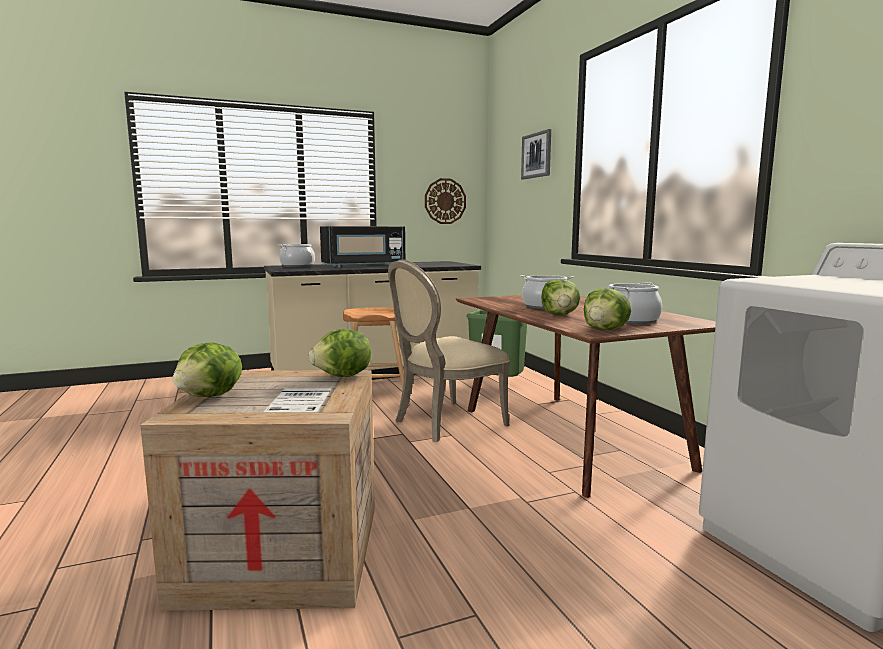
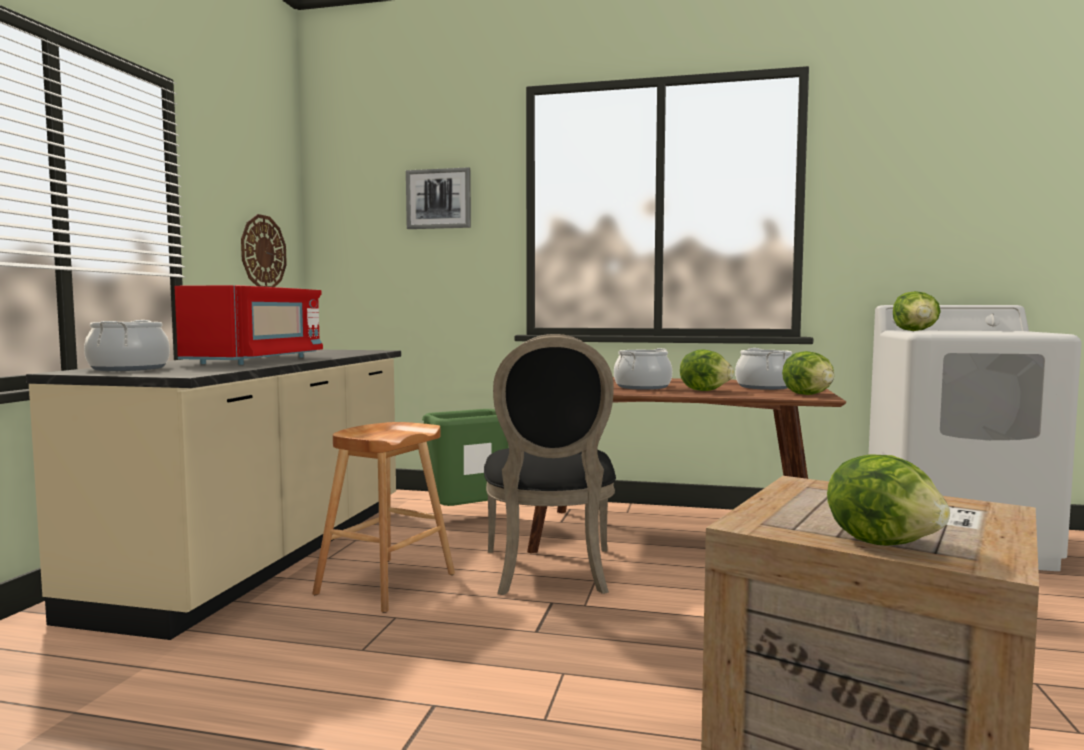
camera: 55 degrees left, 5 degrees down
lettuce [309,329,371,377] -> lettuce moved to [893,291,941,331]
black microwave [320,226,405,268] -> red microwave [174,285,323,365]
beige chair [388,259,510,442] -> black chair [484,334,616,595]

